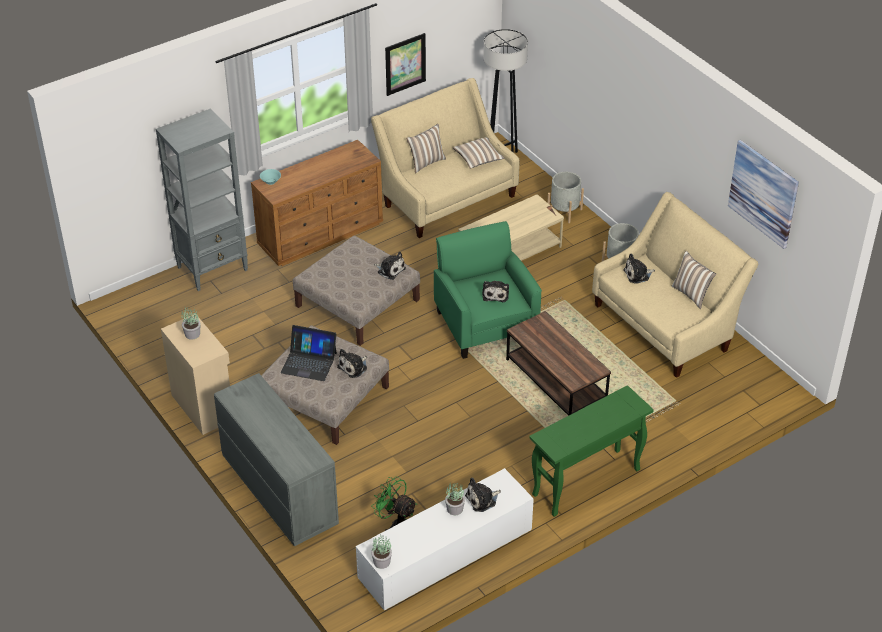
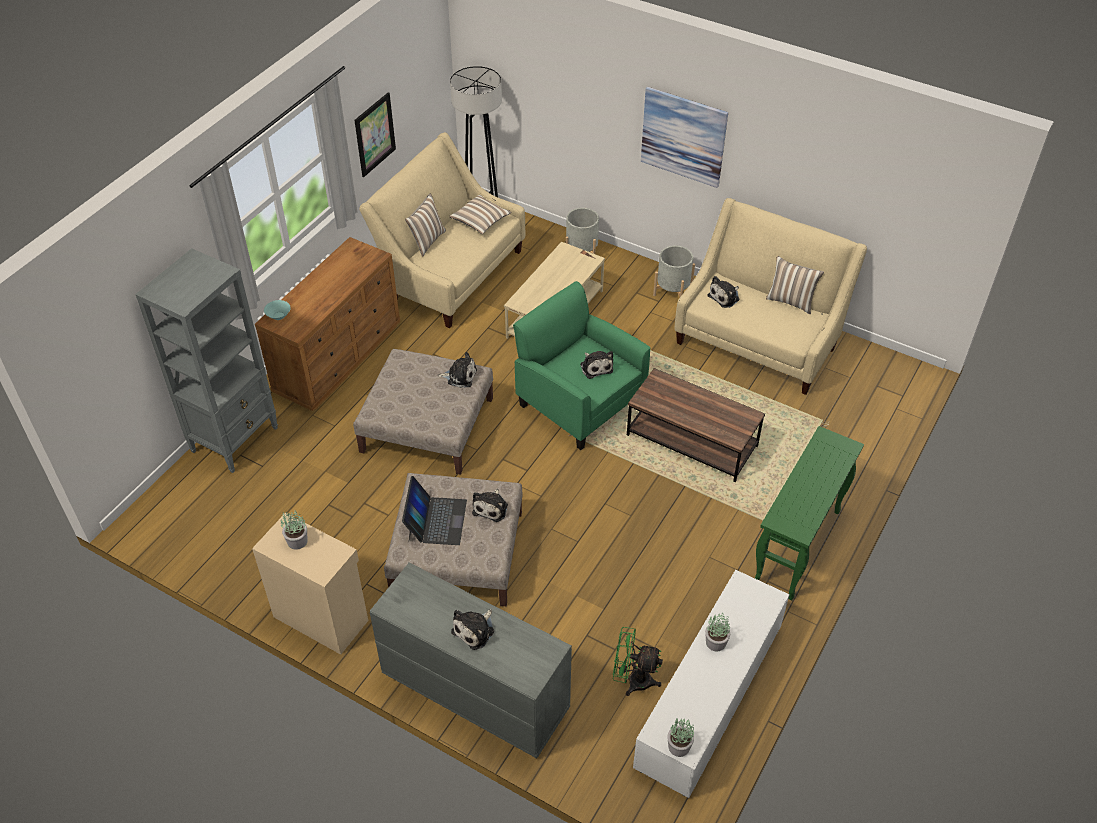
camera: 25 degrees left, 5 degrees up
laptop [281,325,337,381] -> laptop turned 75 degrees counterclockwise [402,476,467,545]
plush toy [465,478,501,512] -> plush toy moved to [451,609,494,650]
picture [728,140,799,249] -> picture moved to [641,87,728,188]

